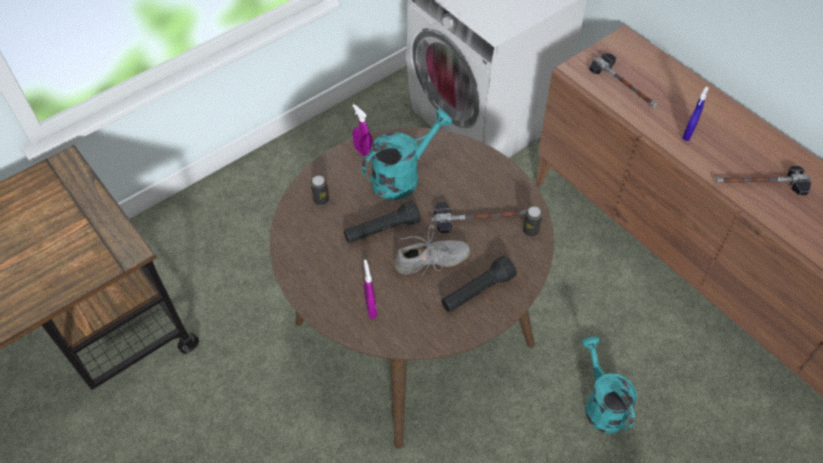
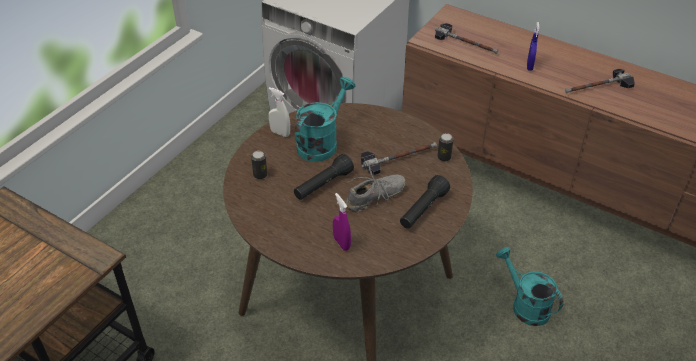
camera: 20 degrees left, 10 degrees down
purple spray bottle [352,104,373,159] -> white spray bottle [269,87,290,137]

